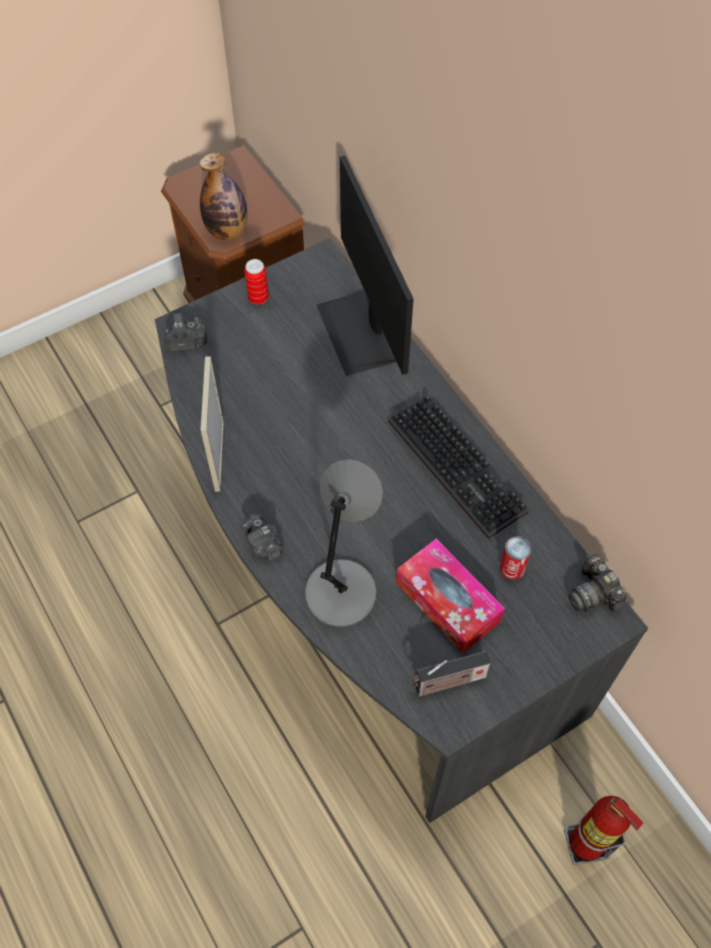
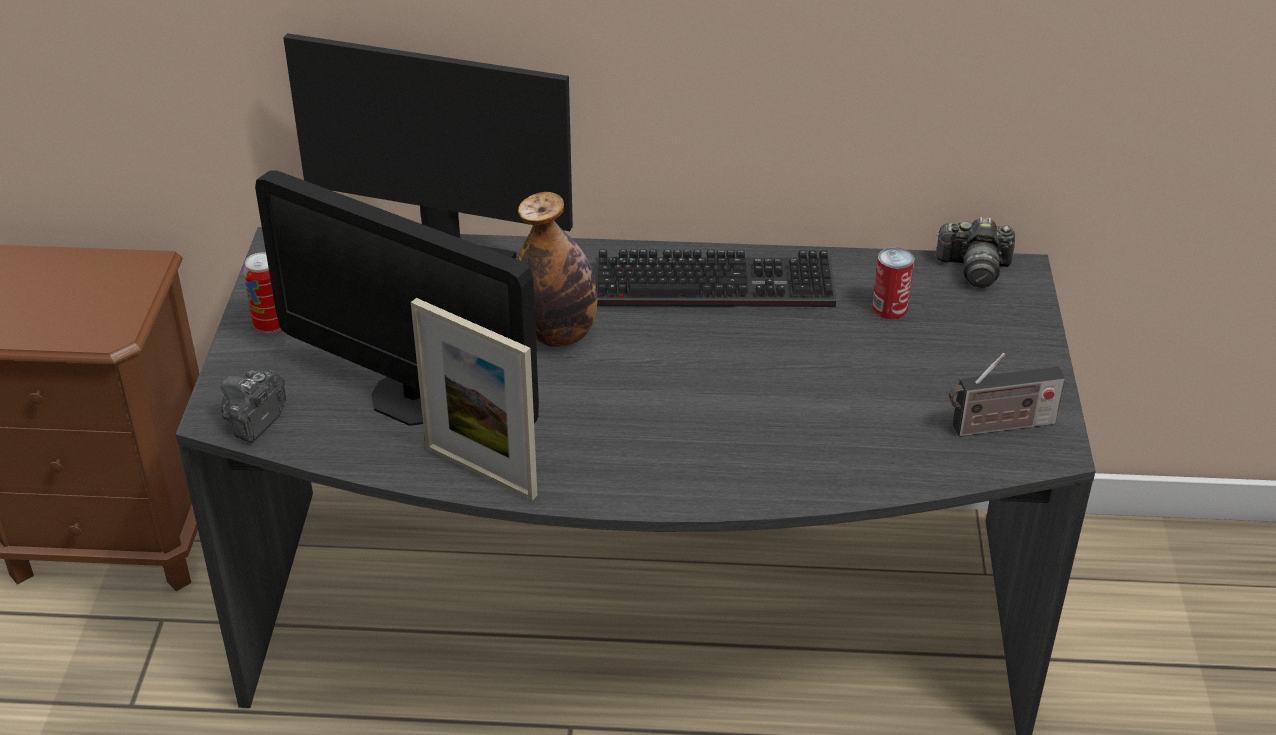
camera: 55 degrees left, 20 degrees down
bottle [199,153,248,240] -> bottle moved to [517,192,597,347]
camera [241,513,284,560] -> none
grey table lamp [305,459,383,627] -> none
tissue box [396,539,505,654] -> none
radio [410,651,491,697] -> radio turned 60 degrees clockwise [949,353,1065,436]
fire extinguisher [564,796,644,865] -> none
none -> monitor [255,170,539,426]

